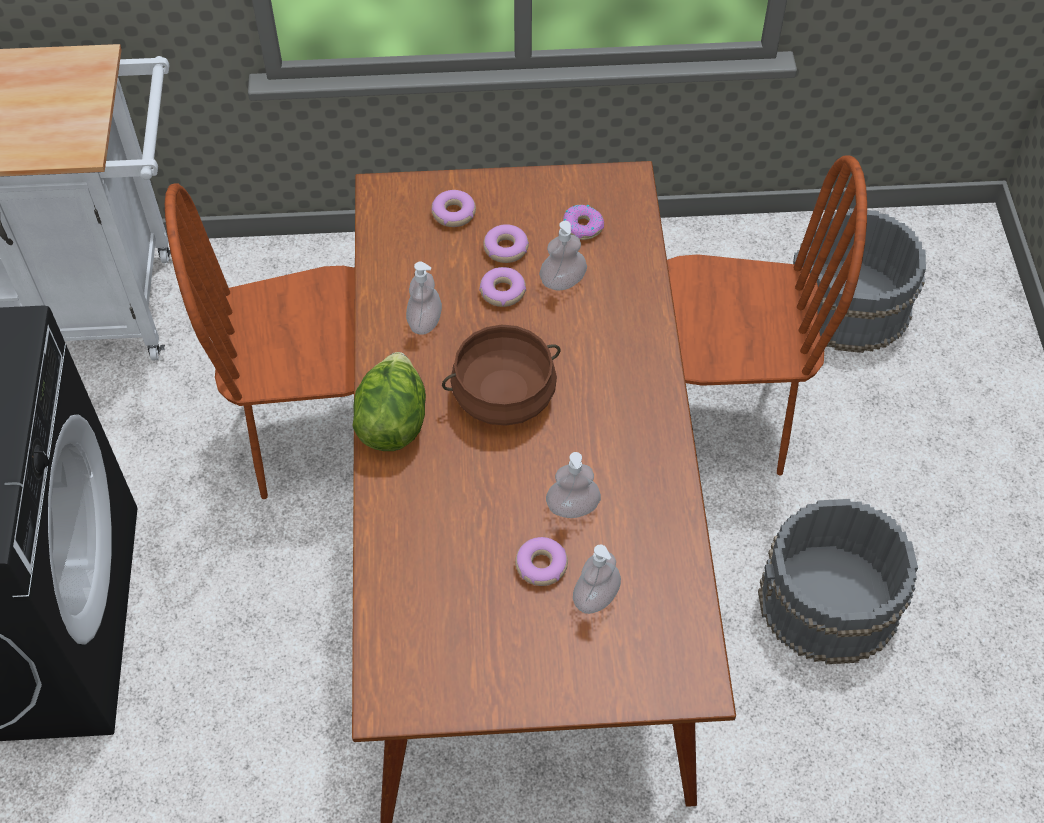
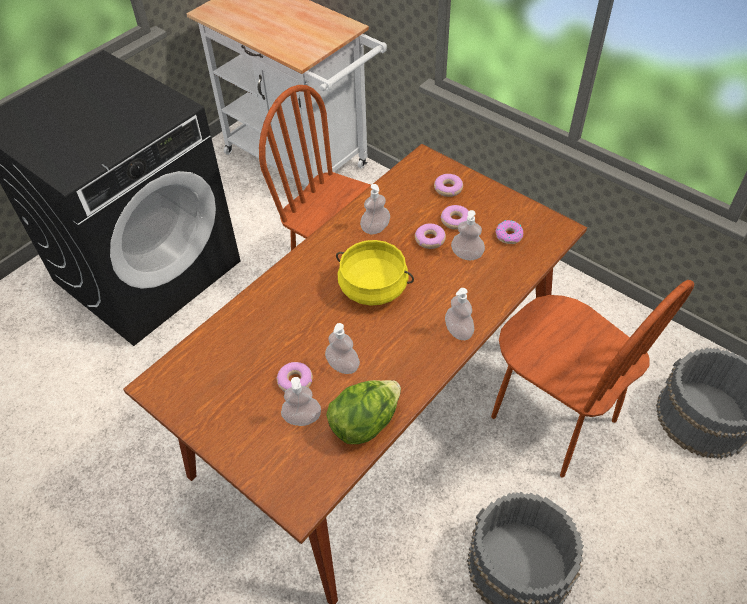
camera: 45 degrees right, 5 degrees down
lettuce [352,352,426,451] -> lettuce moved to [326,380,401,444]
brown cooking pot [442,325,561,426] -> yellow cooking pot [336,240,414,306]
none -> soap dispenser [445,288,474,340]

